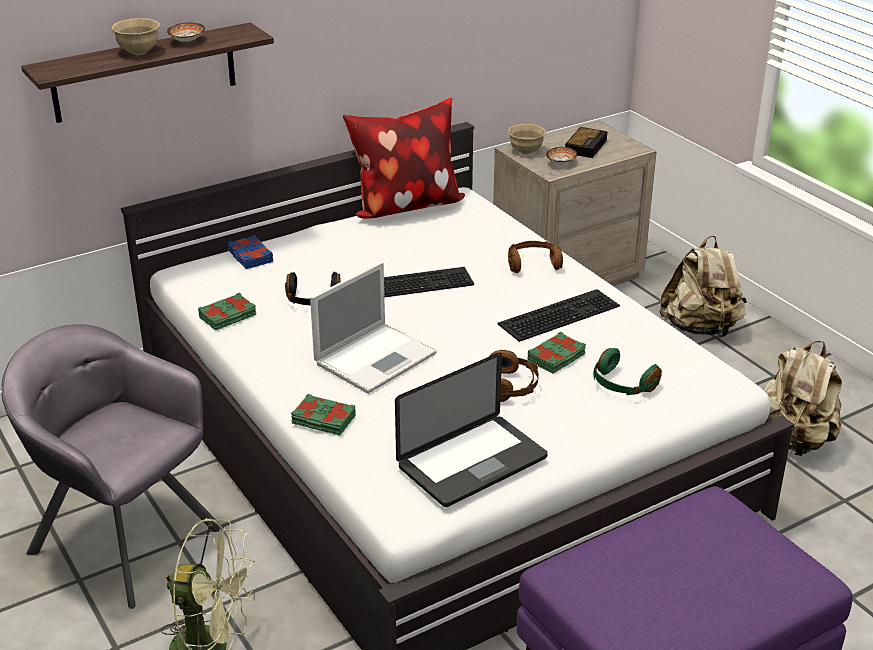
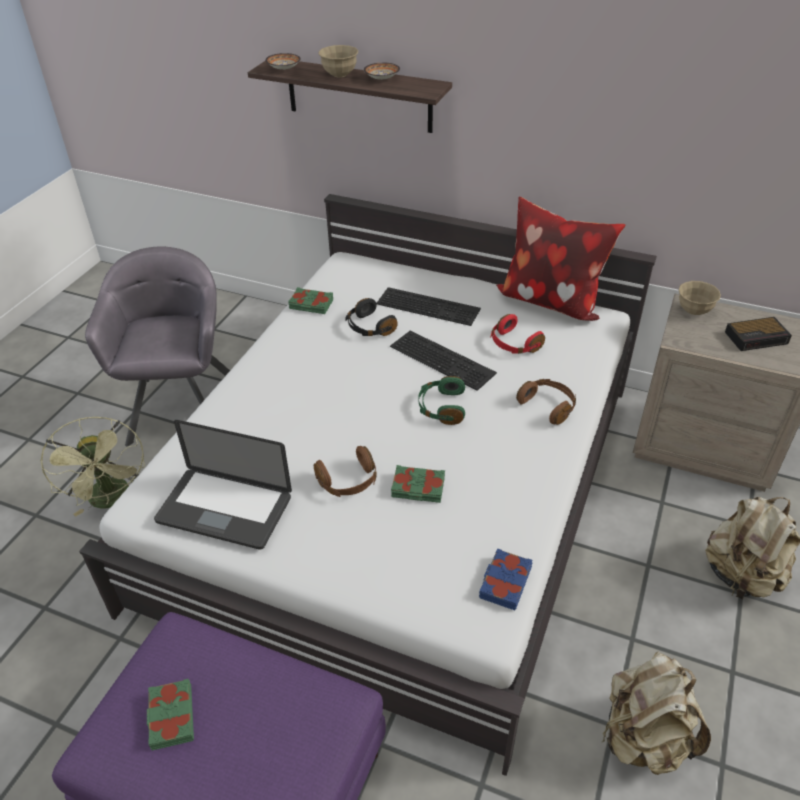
camera: 55 degrees right, 10 degrees up
blue book [228,235,273,269] -> blue book moved to [479,548,532,610]
green book [291,394,356,435] -> green book moved to [147,679,194,751]
laptop [310,262,437,394] -> none
keyboard [498,289,620,342] -> keyboard moved to [376,287,481,326]
bowl [546,147,577,164] -> bowl moved to [265,53,301,70]
green headphones [593,348,662,395] -> green headphones moved to [418,376,465,425]
none -> red headphones [490,314,545,354]

